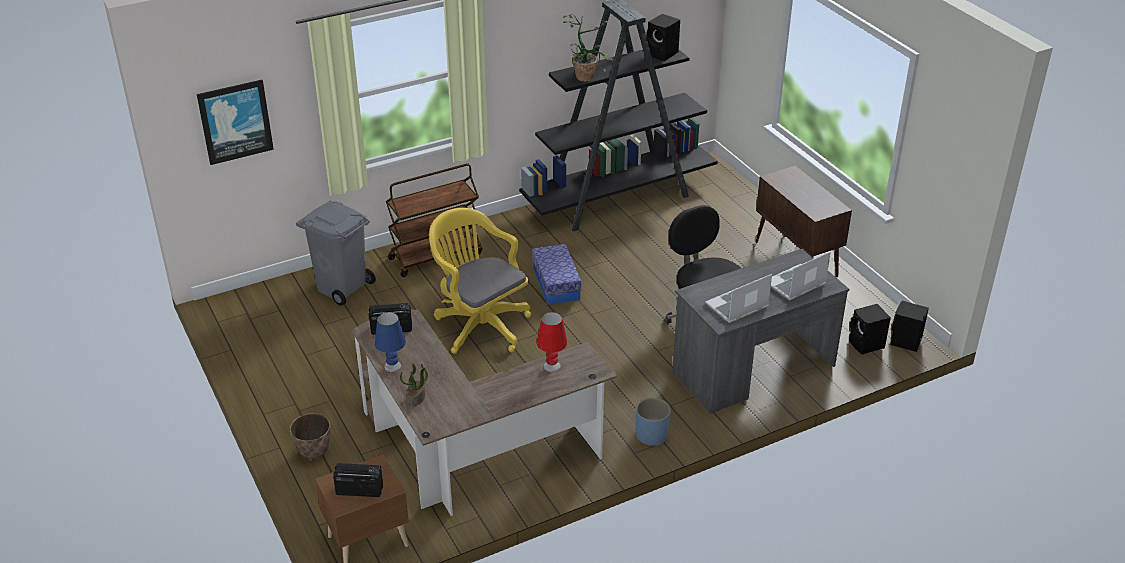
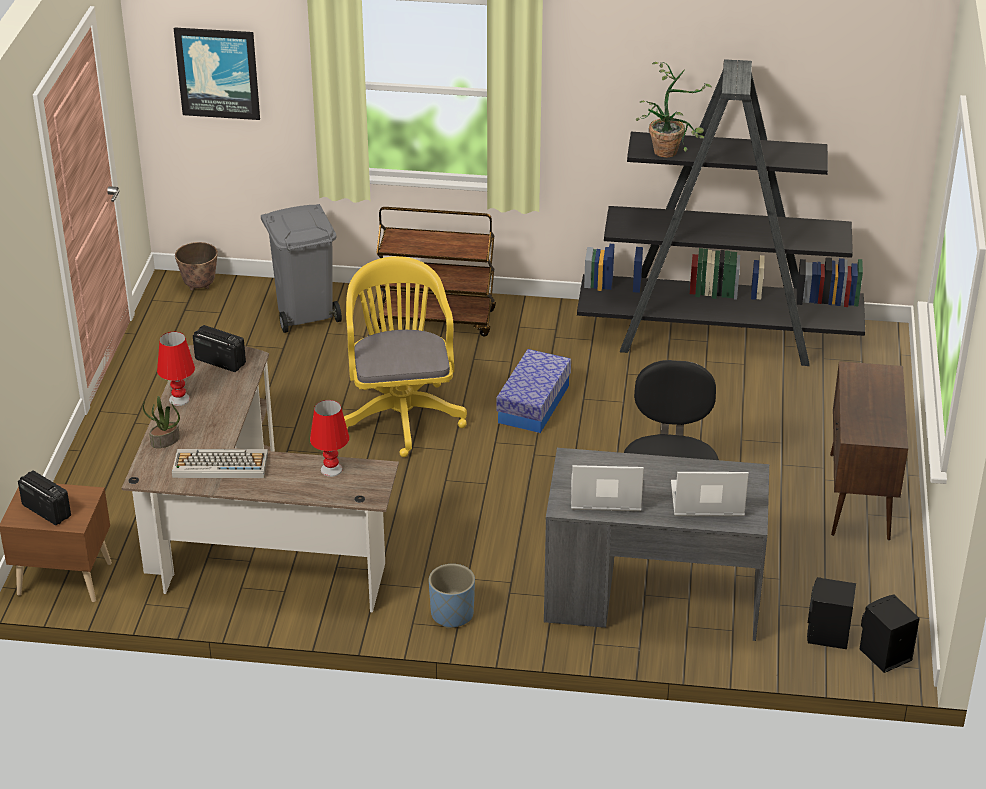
camera: 35 degrees right, 0 degrees up
planter [290,413,331,461] -> planter moved to [175,242,218,291]
blue table lamp [375,312,406,372] -> red table lamp [157,332,195,406]
black speaker [646,14,680,61] -> none
none -> keyboard [172,449,268,478]

